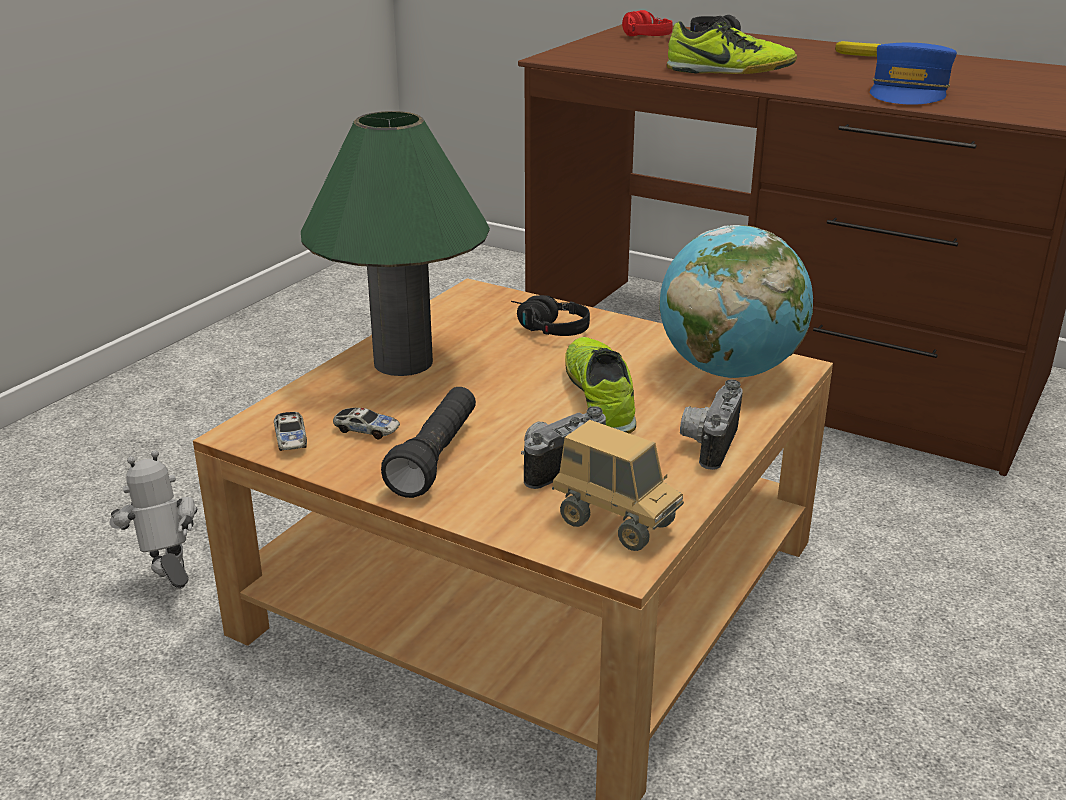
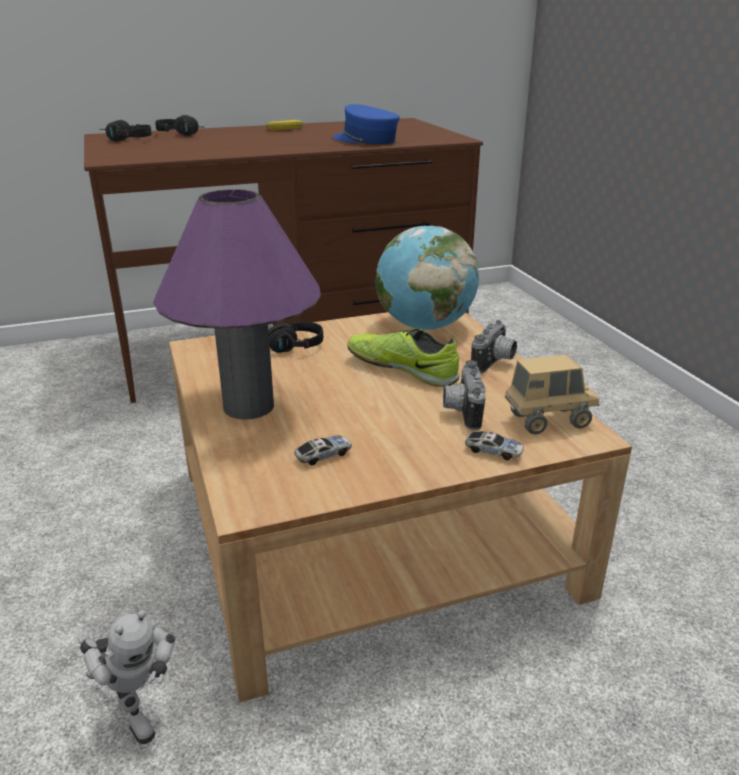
camera: 50 degrees left, 0 degrees up
toy robot [110,450,198,589] -> toy robot turned 150 degrees counterclockwise [78,610,176,744]
toy car [274,412,307,451] -> toy car moved to [465,431,524,460]
green table lamp [301,111,490,376] -> purple table lamp [153,189,321,420]
black flashlight [381,387,476,498] -> none
red headphones [622,10,673,36] -> black headphones [99,120,151,141]
shoe [667,21,797,74] -> none
camera [680,379,743,470] -> camera turned 120 degrees counterclockwise [471,320,517,374]
blue cap [870,43,957,105] -> blue cap turned 150 degrees clockwise [332,104,400,144]

